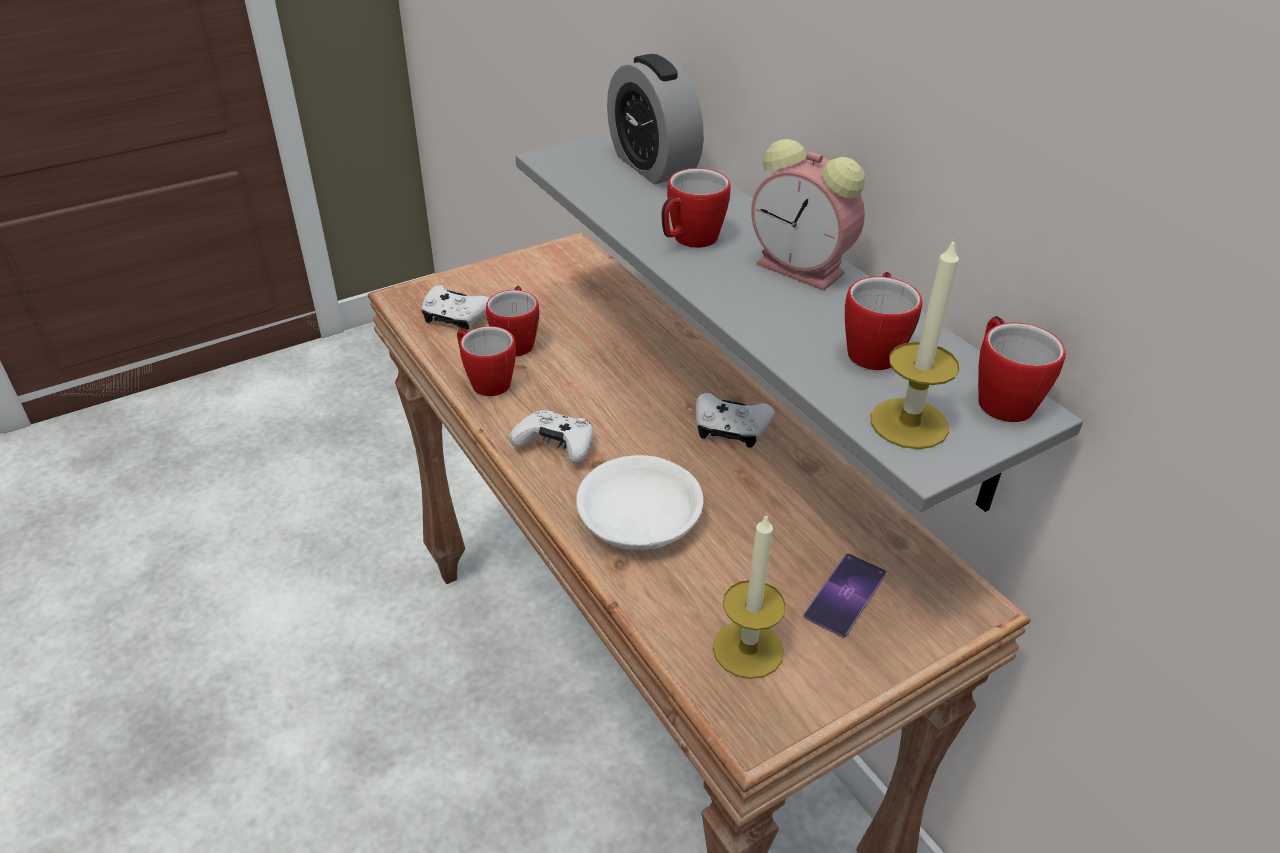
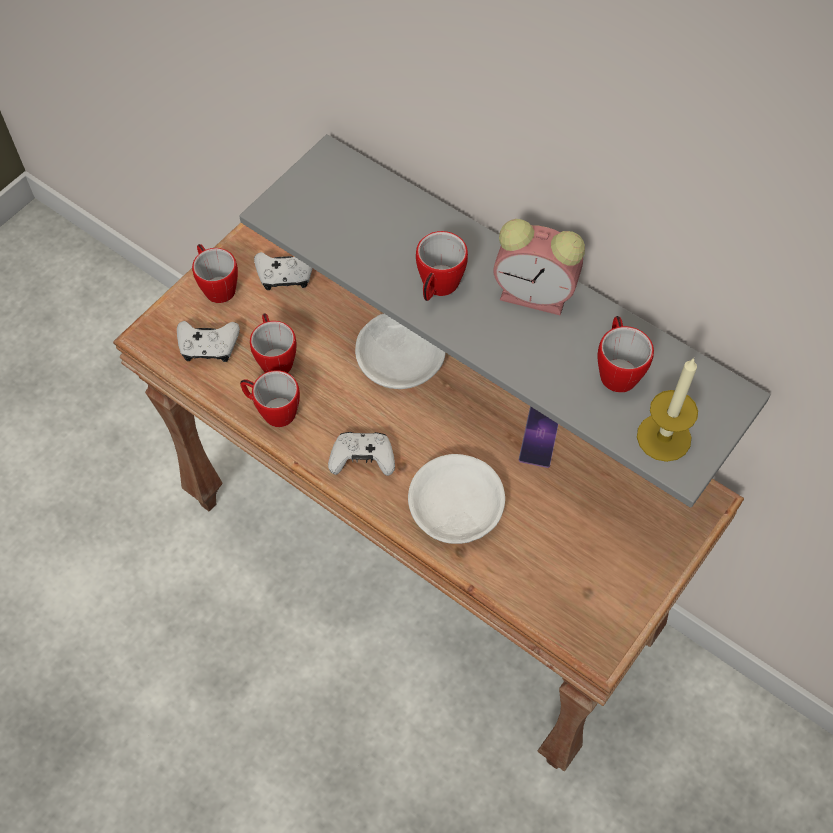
camera: 20 degrees left, 20 degrees up
alarm clock [607,54,704,184] -> none
white game controller [696,393,775,448] -> white game controller moved to [254,252,313,290]
candle [713,513,786,679] -> none
phone [803,553,886,638] -> phone moved to [519,406,558,468]
mug [978,316,1066,422] -> mug moved to [192,244,238,303]
none -> white bowl [355,314,446,389]

